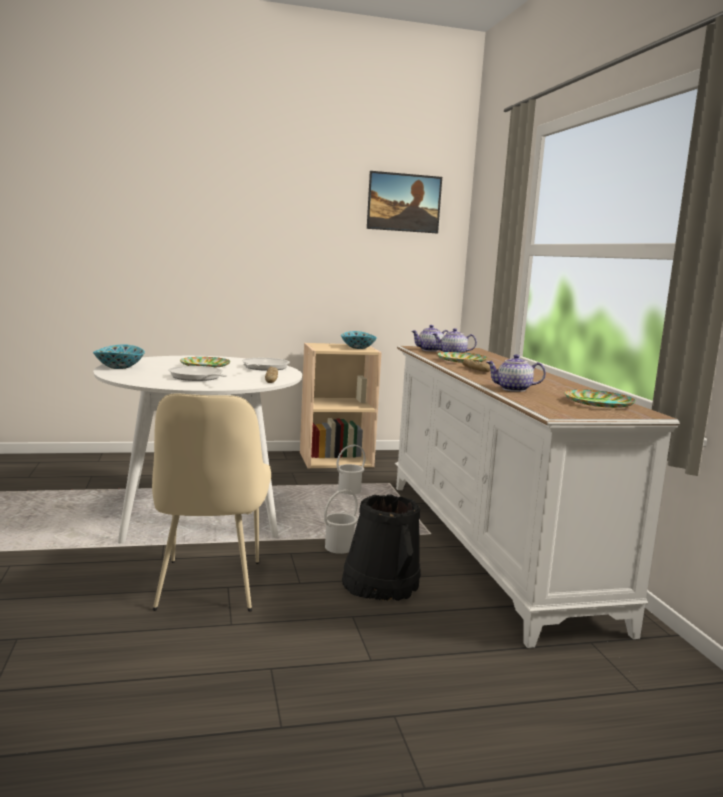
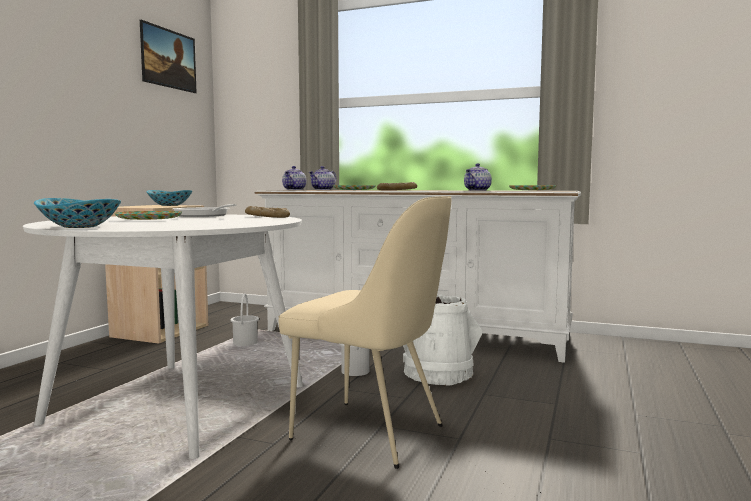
camera: 55 degrees left, 5 degrees down
frying pan [168,366,227,381] -> none
black bucket [342,494,421,601] -> white bucket [403,295,483,386]

